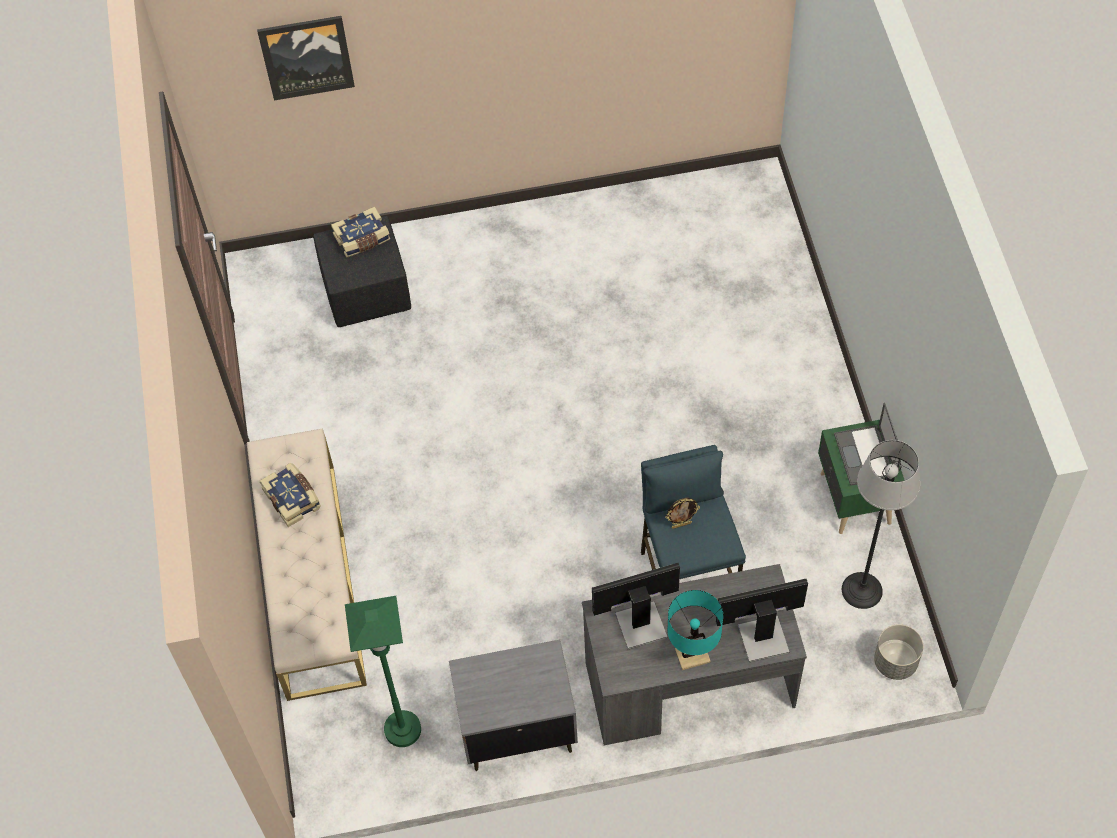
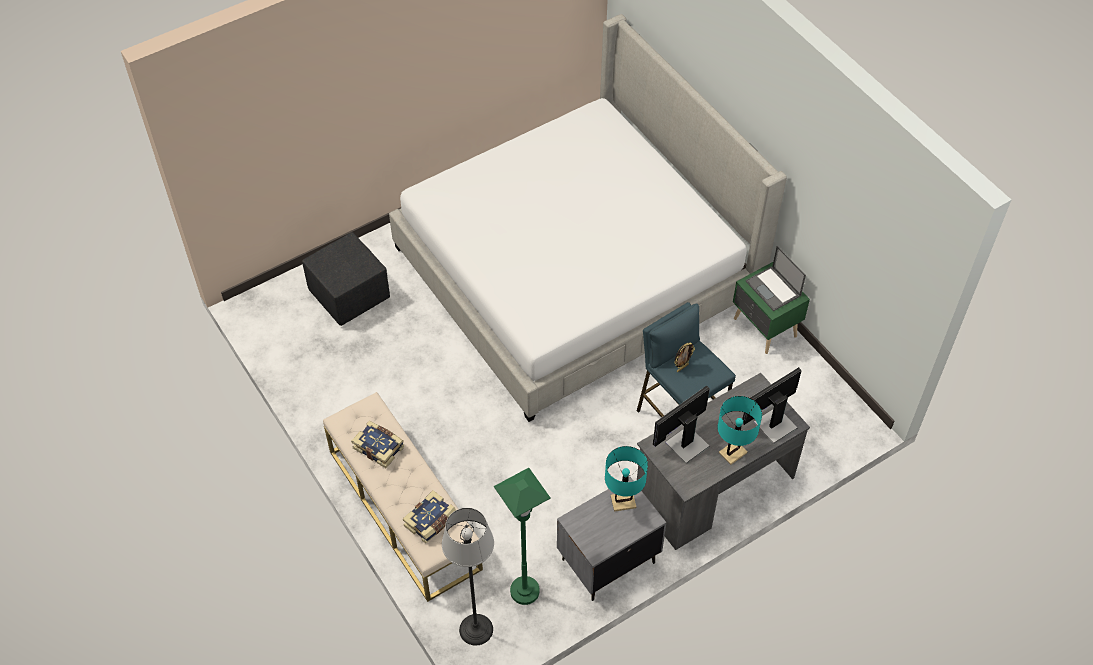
camera: 25 degrees left, 5 degrees down
picture [257,16,355,101] -> none
book [331,207,390,258] -> book moved to [403,490,456,543]
floor lamp [842,440,920,609] -> floor lamp moved to [442,508,494,645]
grey planter [874,624,923,680] -> none
none -> bed [389,14,787,422]
none -> turquoise table lamp [605,446,648,512]

